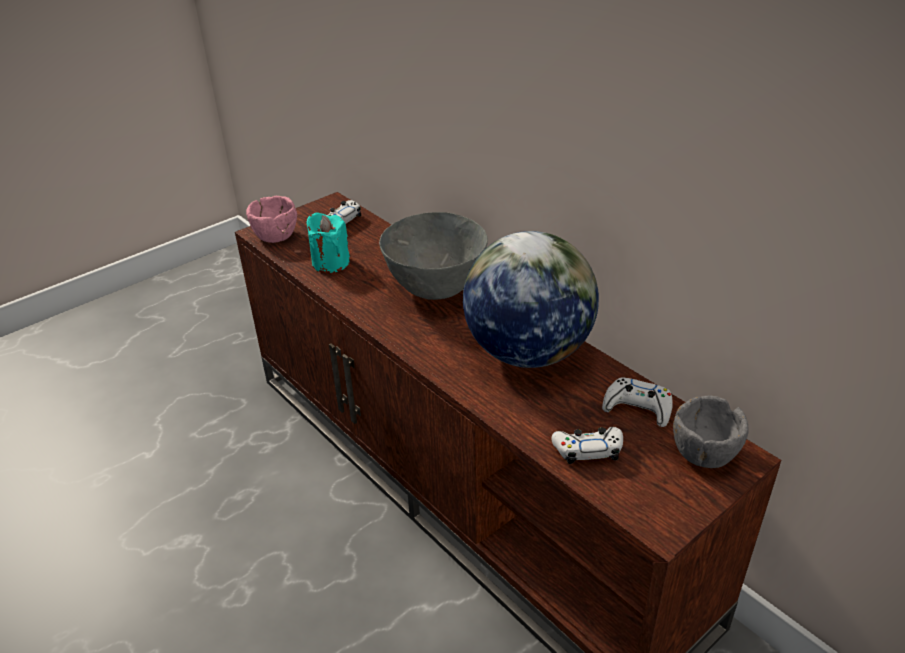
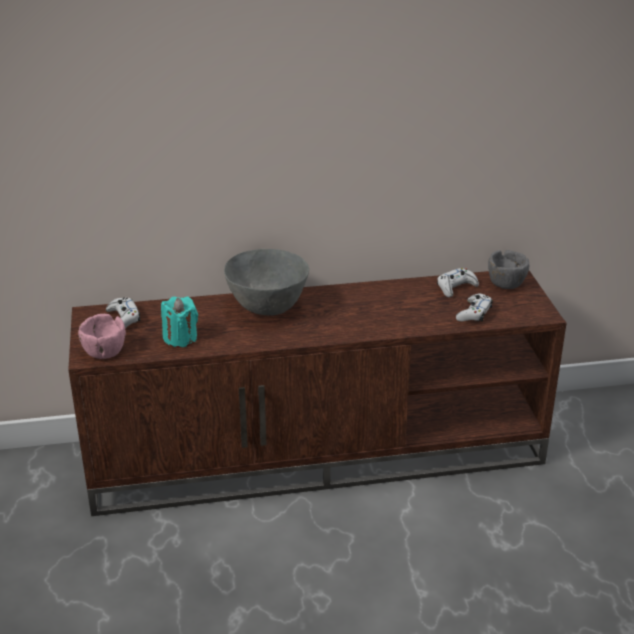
camera: 60 degrees left, 5 degrees down
globe [463,231,599,368] -> none

